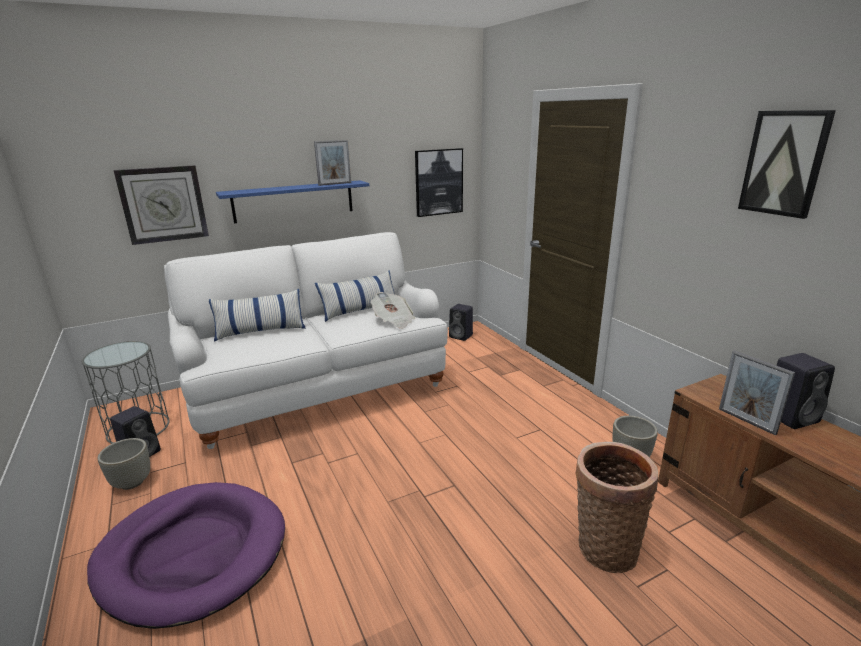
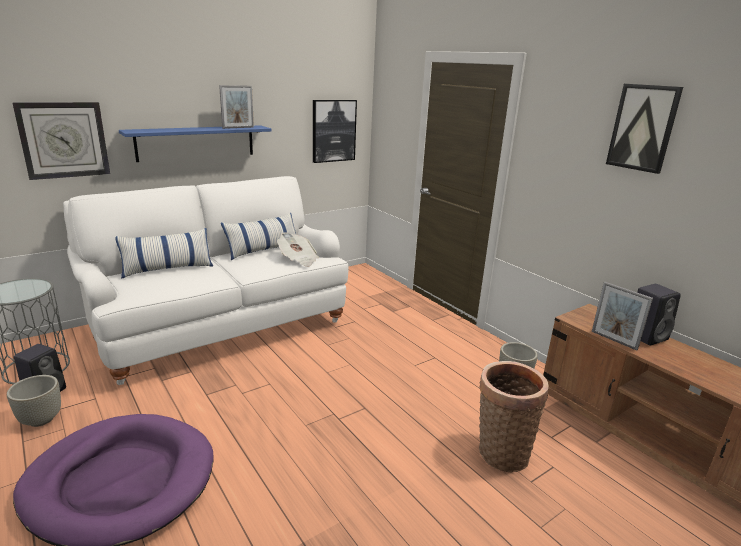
camera: 10 degrees left, 0 degrees up
black speaker [449,304,473,341] -> none

